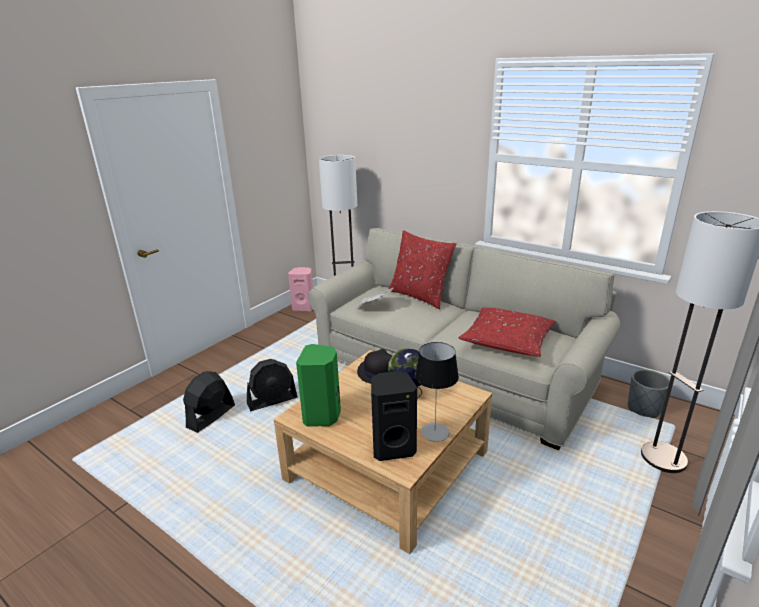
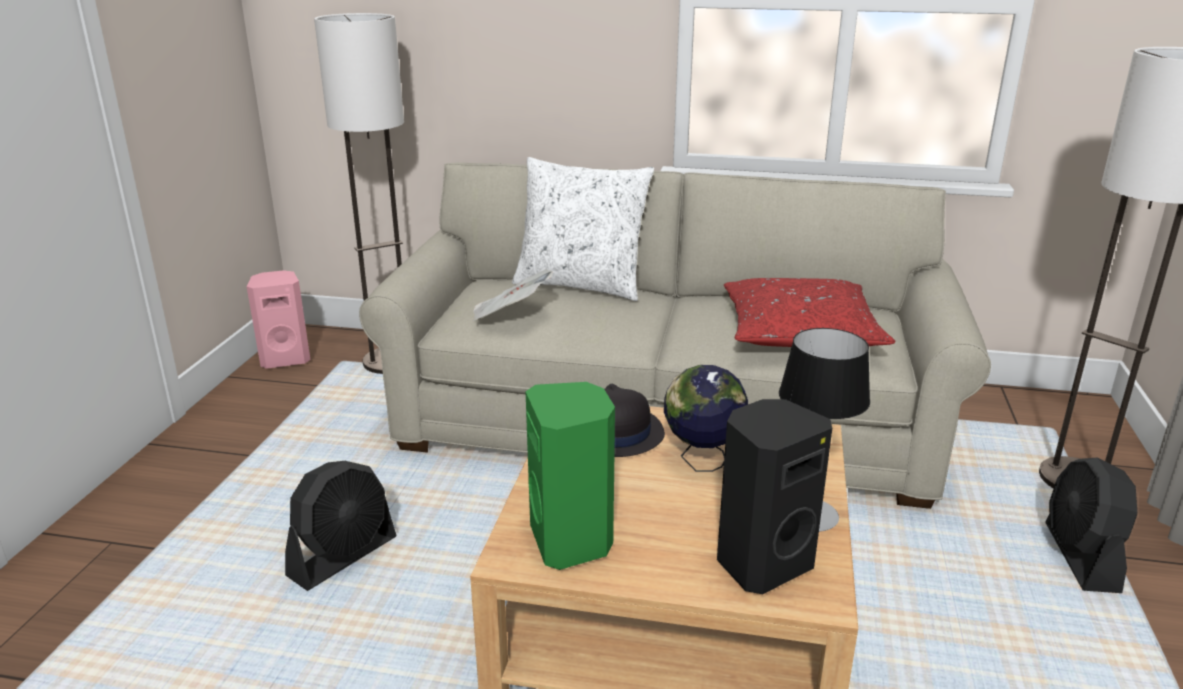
camera: 25 degrees left, 0 degrees up
black fan [183,371,235,433] -> black fan moved to [1045,458,1137,593]
red pillow [389,230,456,309] -> white pillow [512,157,654,301]
grey planter [628,370,670,418] -> none

